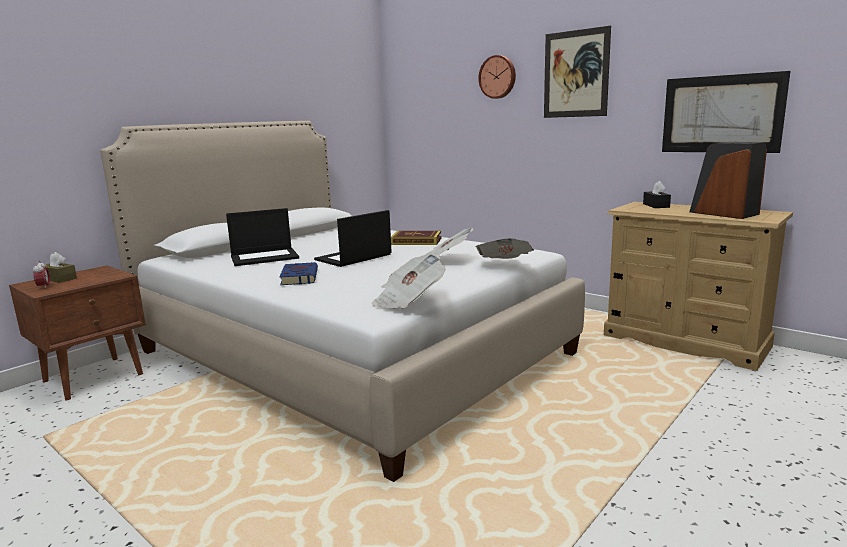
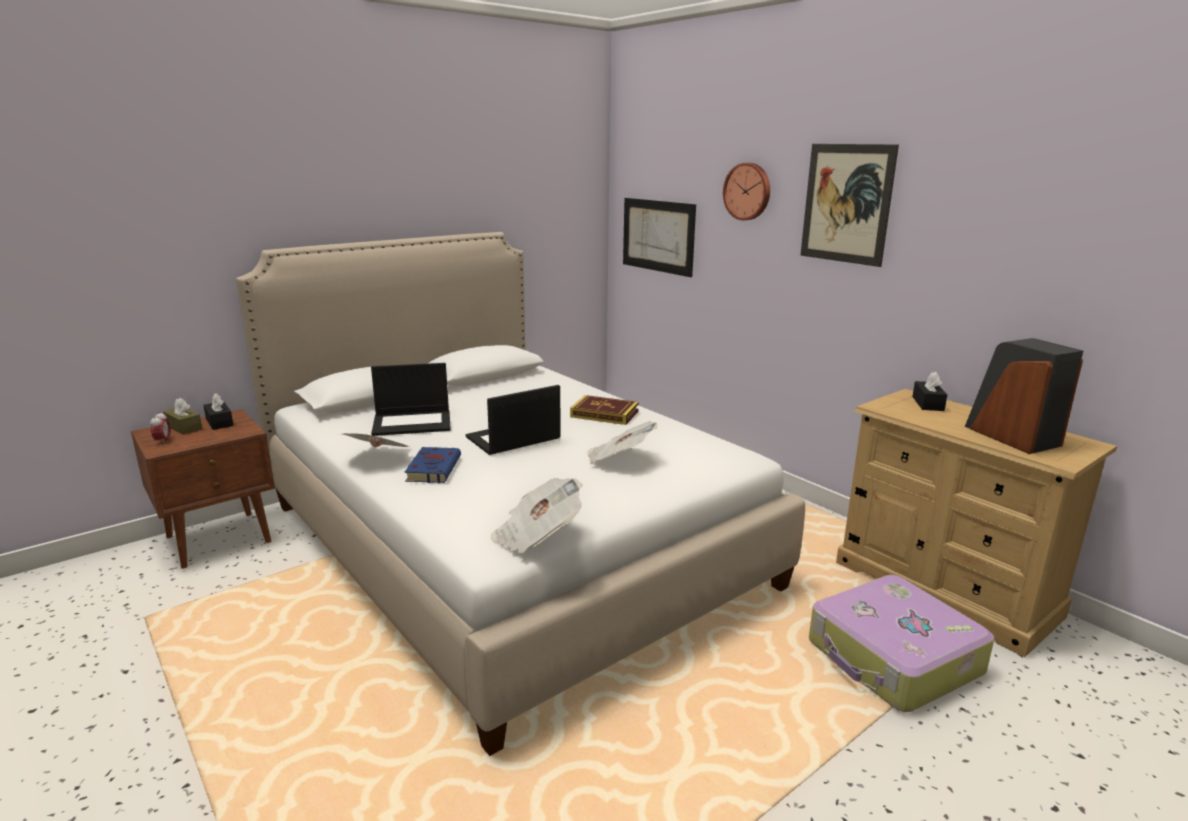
camera: 10 degrees right, 5 degrees up
newspaper [475,238,534,259] -> newspaper moved to [343,433,410,447]
picture [662,71,791,153] -> picture moved to [623,198,696,277]
none -> black tissue box [203,393,234,430]
none -> suitcase [809,575,994,712]

